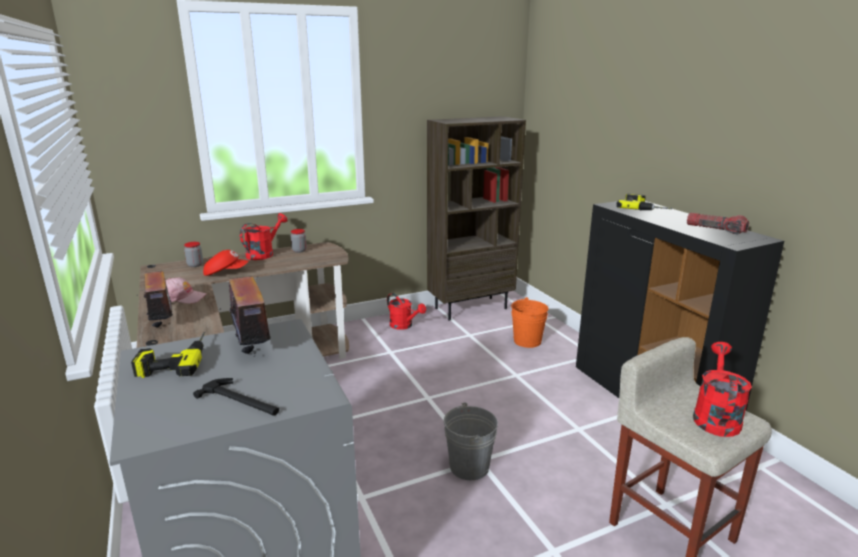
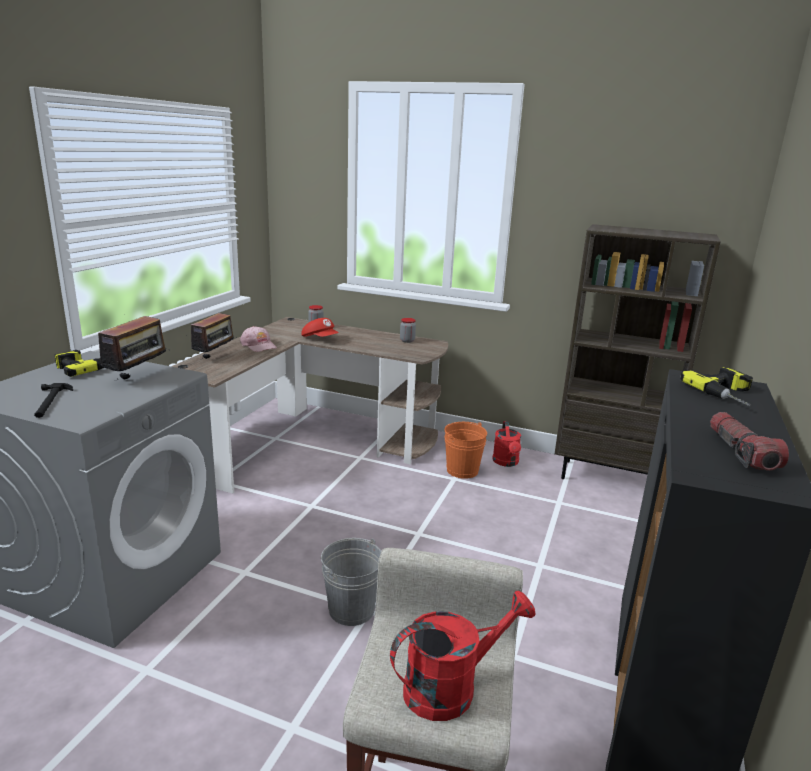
camera: 45 degrees right, 0 degrees up
red watering can [240,213,287,260] -> none
orange bucket [511,297,548,348] -> orange bucket moved to [444,422,487,479]

